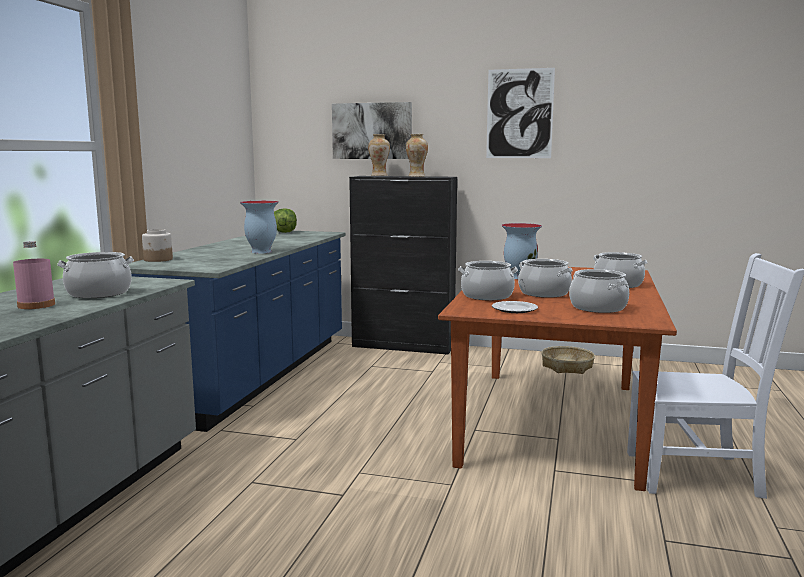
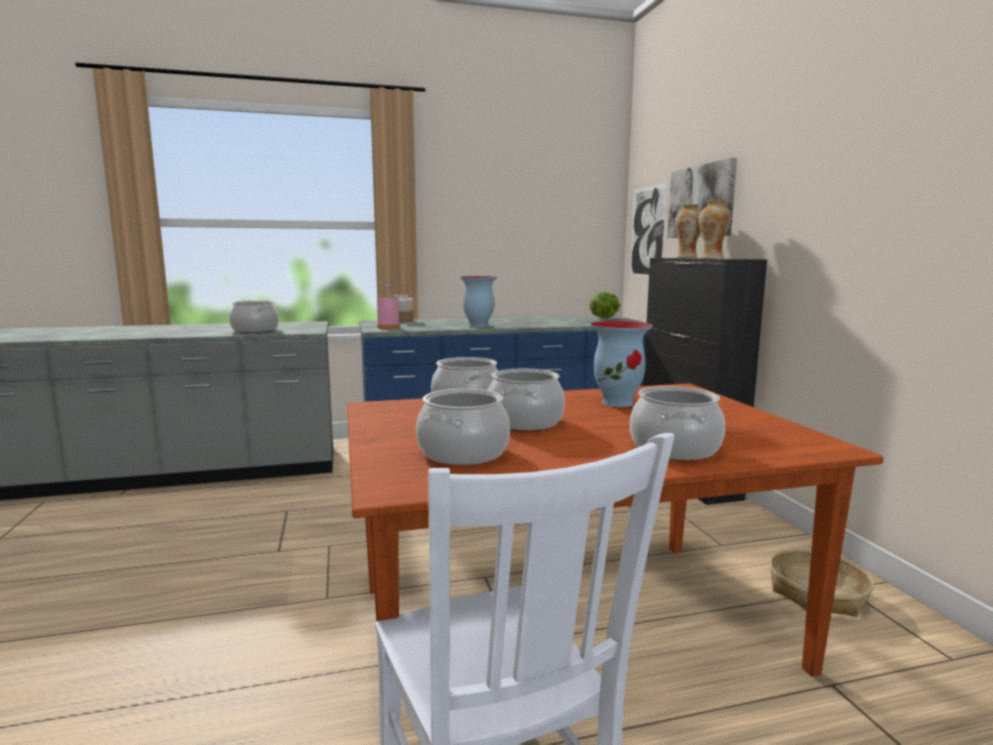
camera: 60 degrees right, 0 degrees up
pink bottle [13,241,55,309] -> pink bottle moved to [377,285,400,329]
picture [486,68,555,158] -> picture moved to [630,183,668,276]
plate [492,301,538,313] -> none

